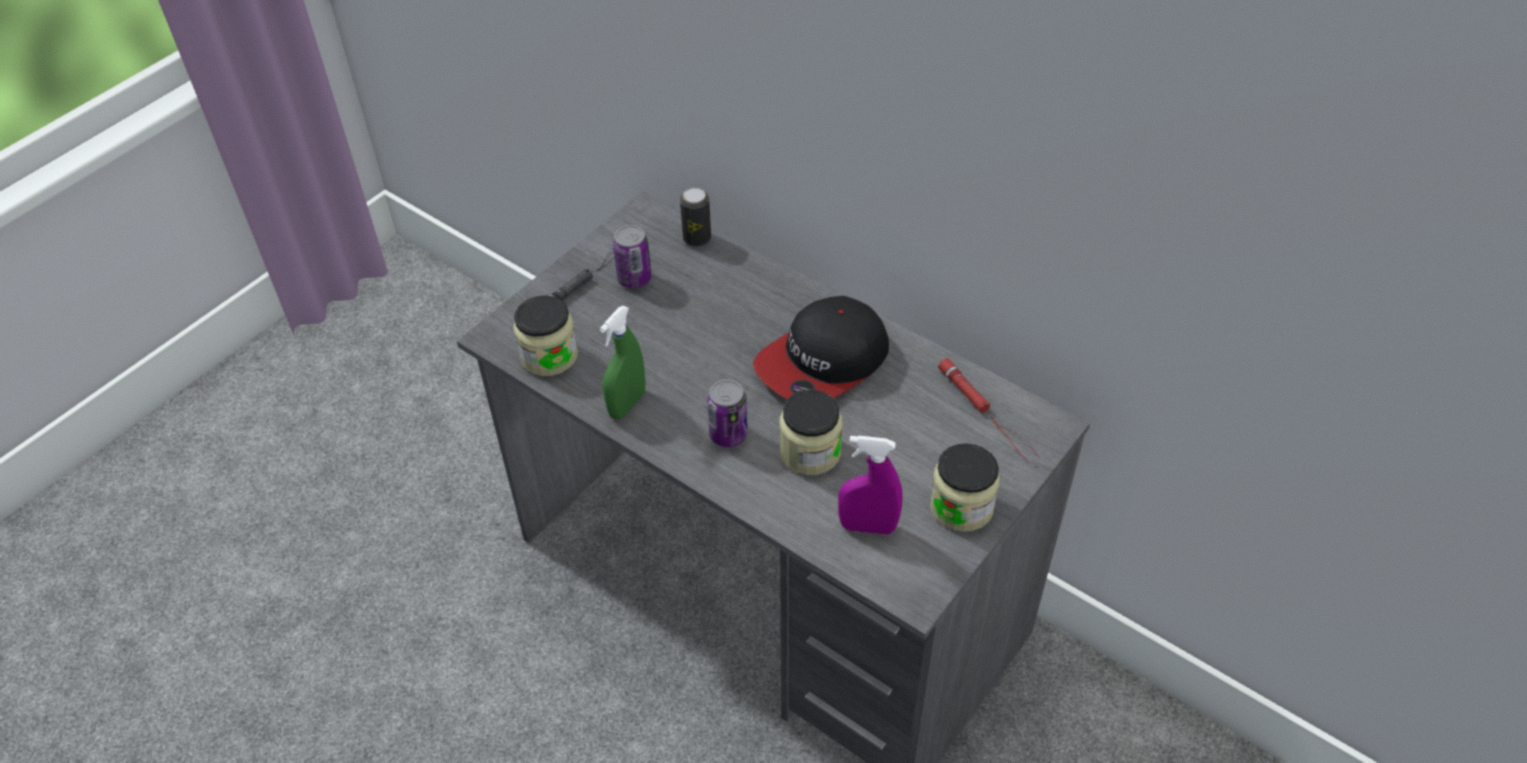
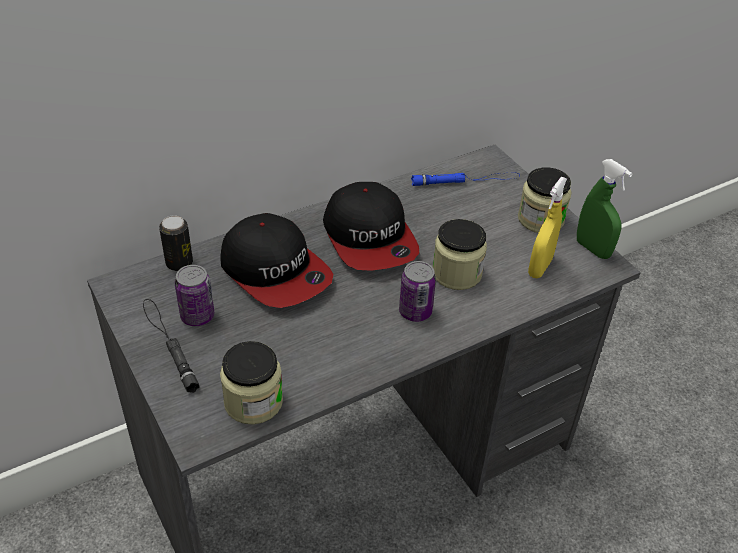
camera: 70 degrees left, 5 degrees down
green spray bottle [600,306,646,419] -> green spray bottle moved to [577,159,632,259]
purple spray bottle [838,435,903,535] -> yellow spray bottle [528,177,567,278]
red flashlight [938,358,1040,464] -> blue flashlight [411,173,520,186]
none -> cap [220,213,333,308]

